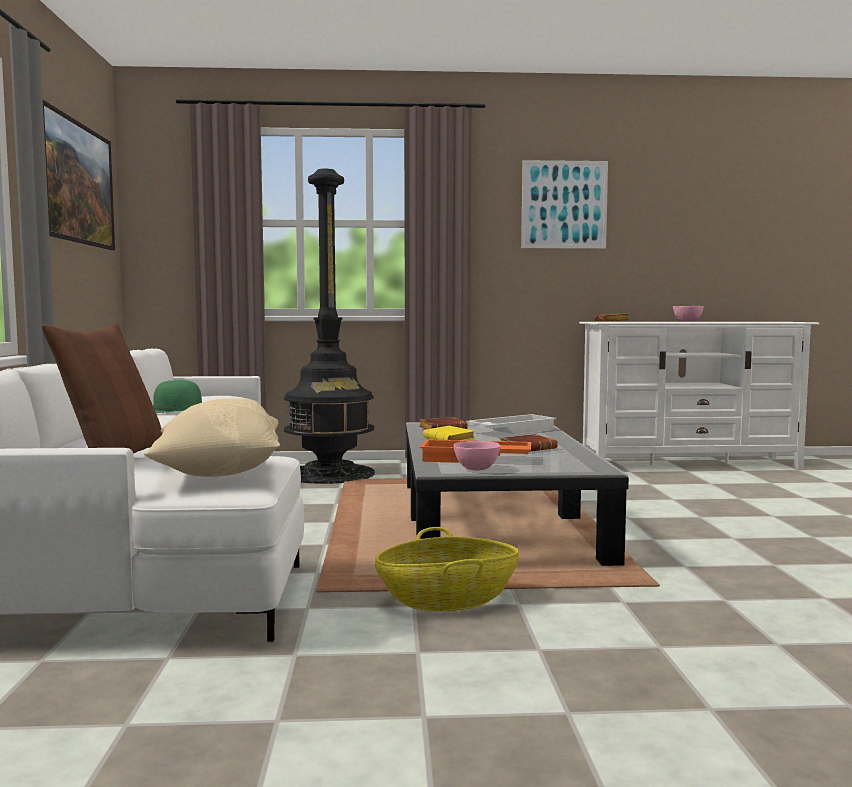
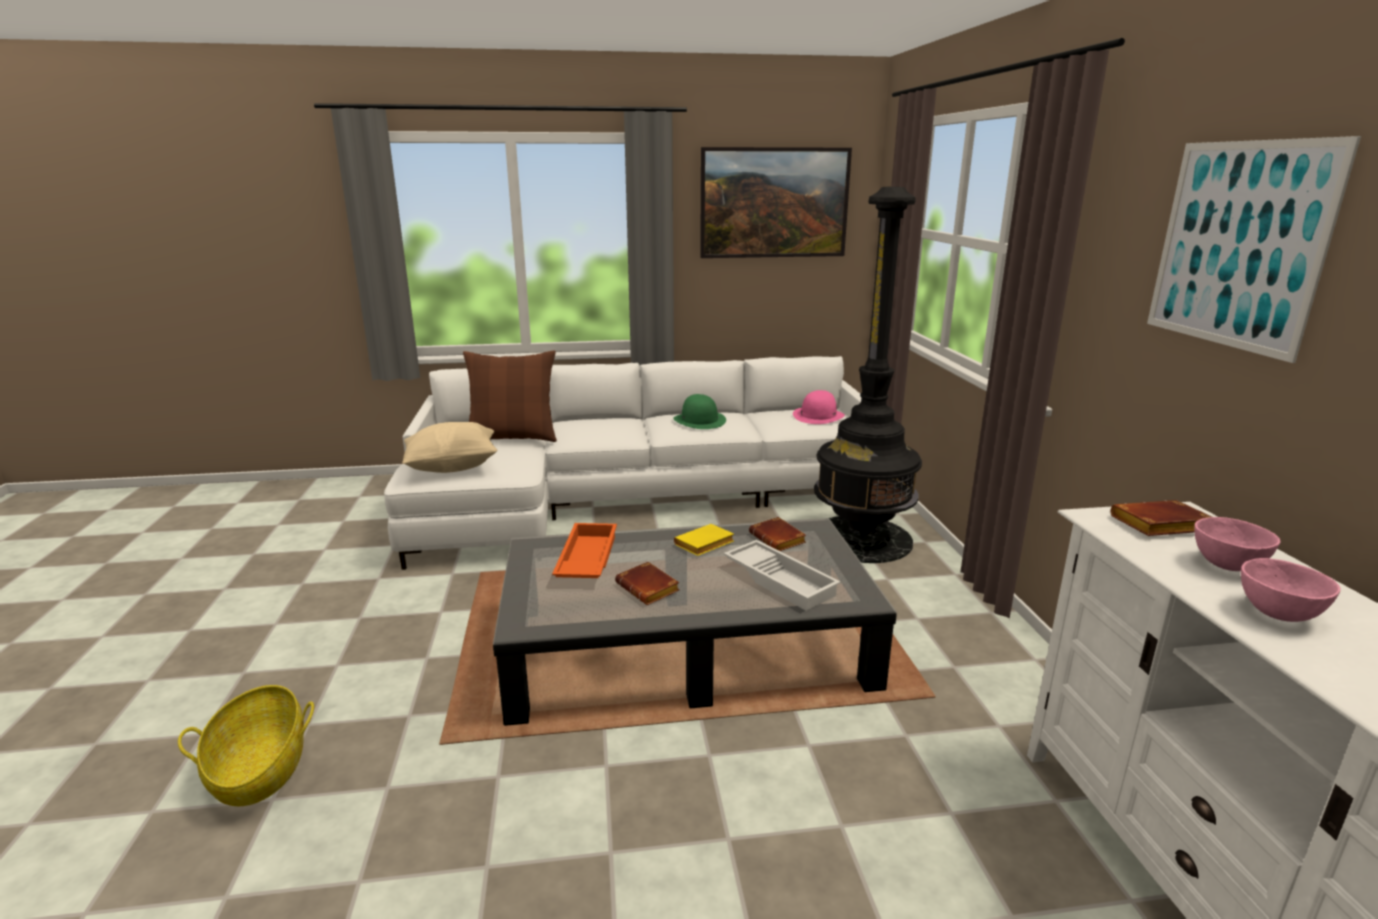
camera: 85 degrees right, 15 degrees up
basket [375,527,519,611] -> basket moved to [178,685,314,806]
pink bowl [454,441,500,471] -> pink bowl moved to [1194,517,1280,571]
none -> pink hat [793,390,845,424]

